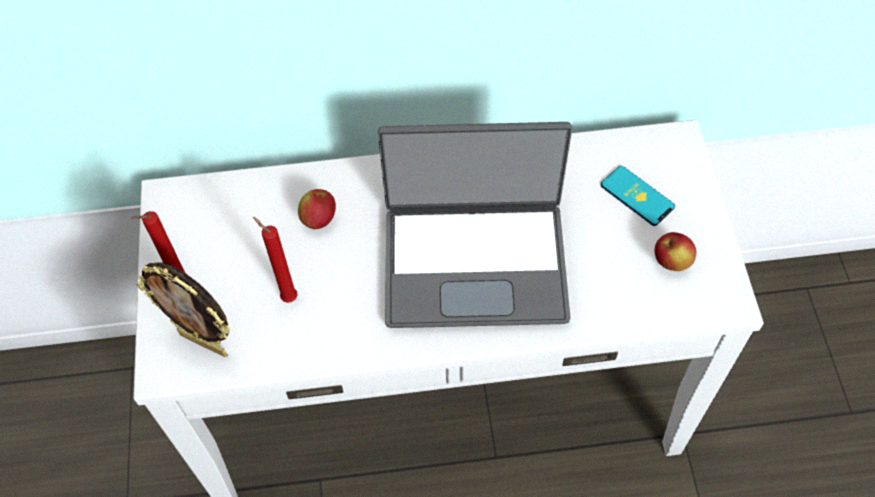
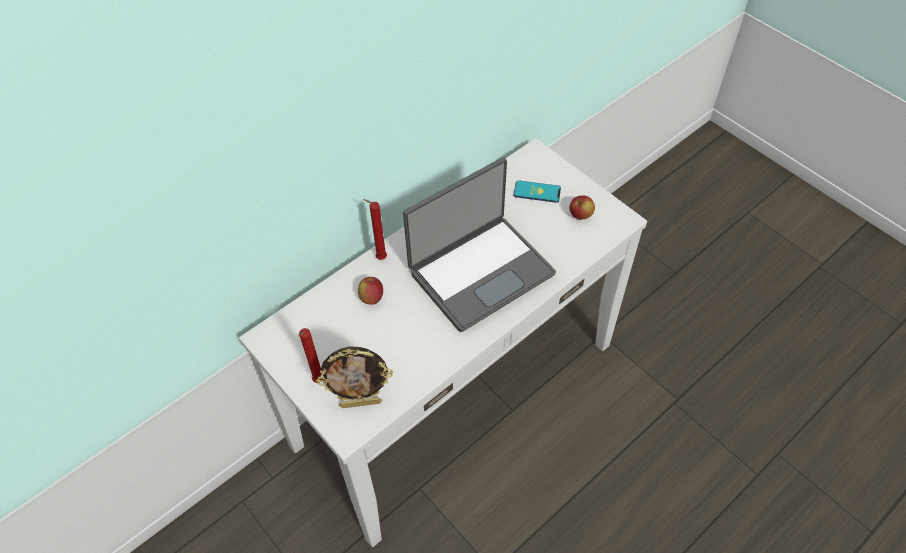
camera: 35 degrees left, 5 degrees down
red candle [253,217,298,303] -> red candle moved to [363,199,387,260]

